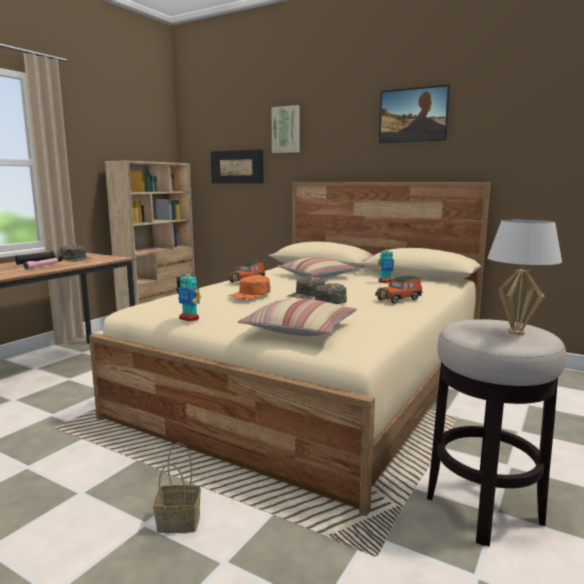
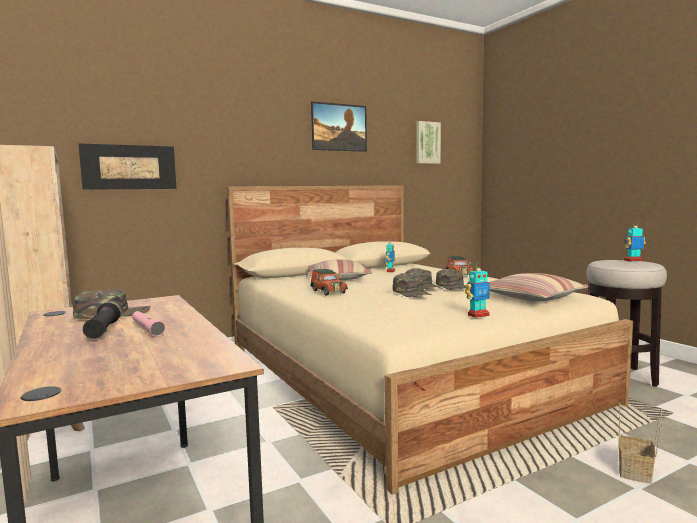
camera: 60 degrees left, 5 degrees down
orange cap [228,275,270,299] -> green cap [393,273,432,297]
picture [272,105,300,153] -> picture moved to [416,121,441,164]
white table lamp [487,220,562,335] -> toy robot [624,223,646,262]

